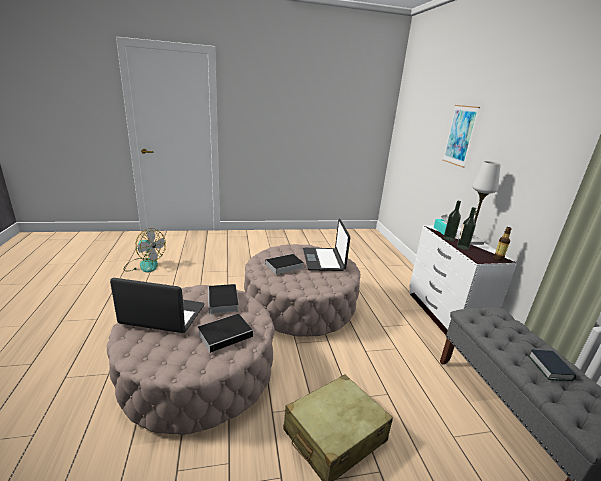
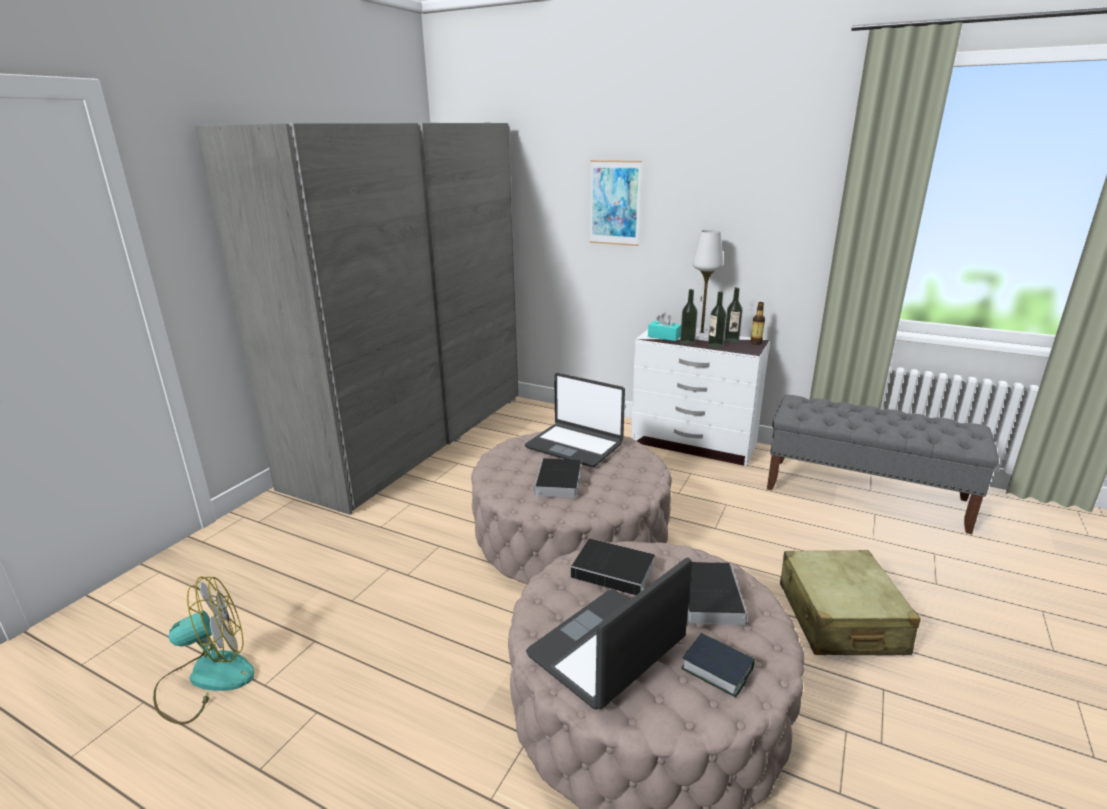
camera: 50 degrees left, 0 degrees up
book [528,350,576,381] -> book moved to [681,633,755,698]
none -> grey wardrobe [195,122,519,515]
none -> bottle [724,287,743,343]

